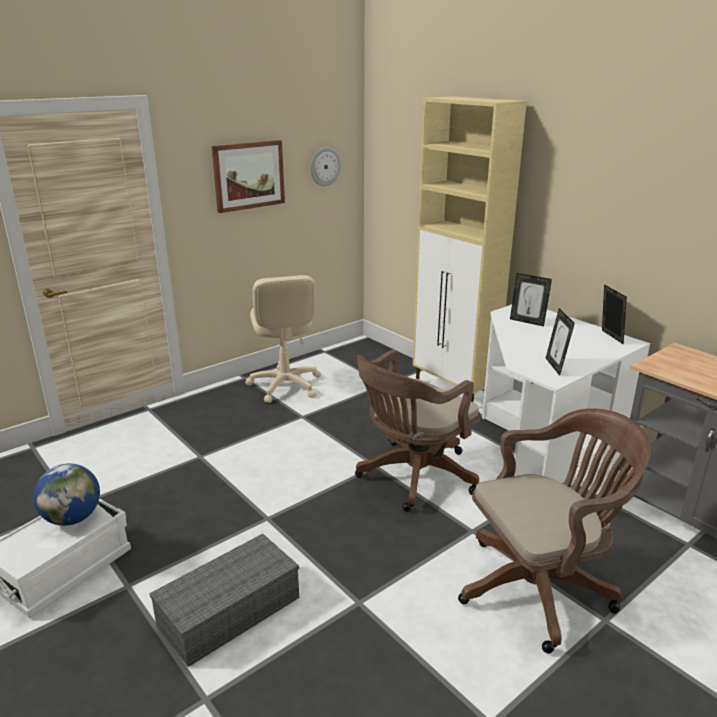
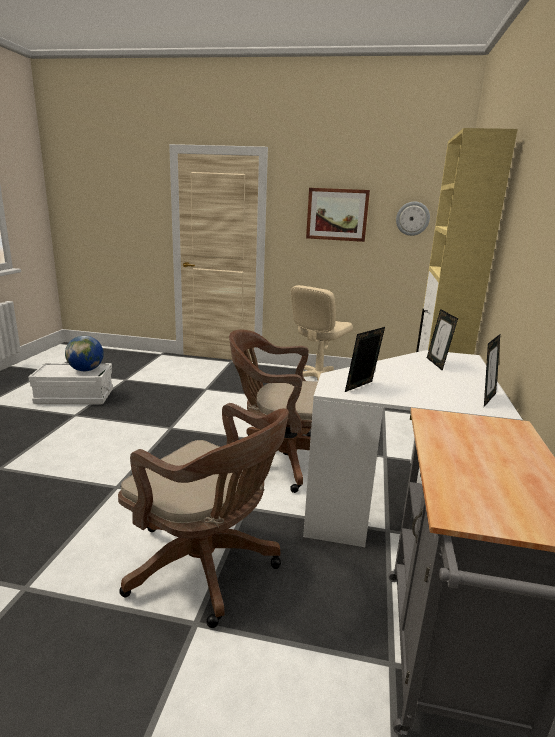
camera: 50 degrees right, 5 degrees down
grey storage box [149,534,299,667] -> none

